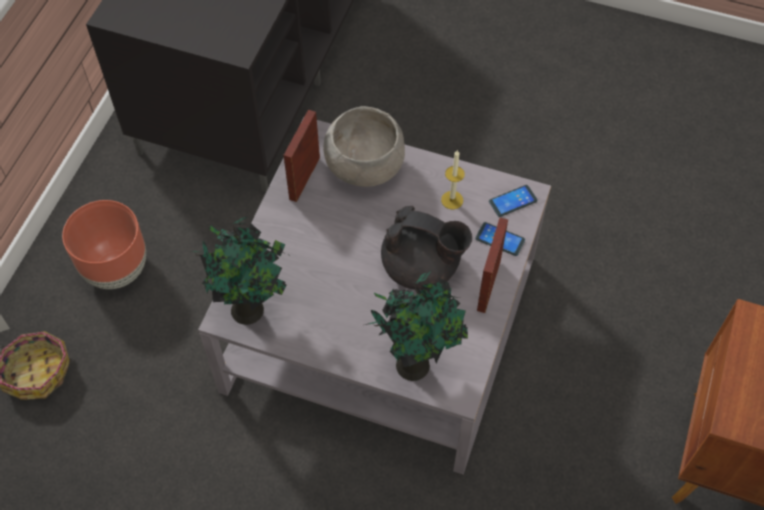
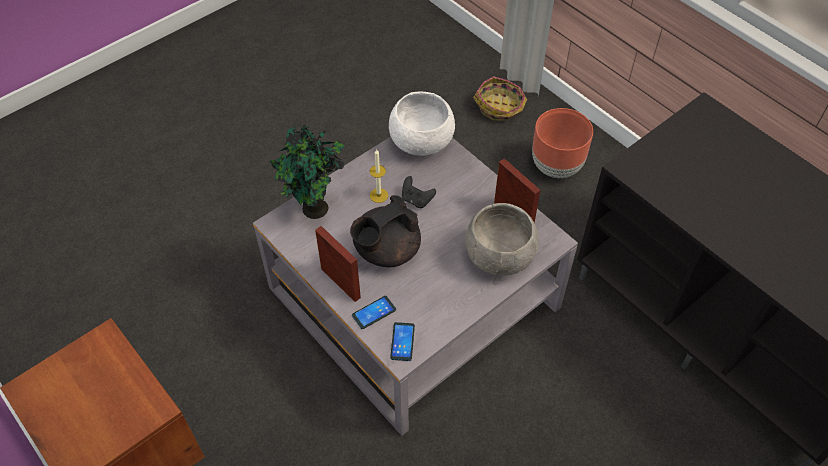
camera: 120 degrees right, 5 degrees down
potted plant [190,217,287,325] -> white bowl [389,91,455,156]
candle [441,150,465,210] -> candle moved to [370,149,388,203]
none -> black game controller [402,176,436,208]

